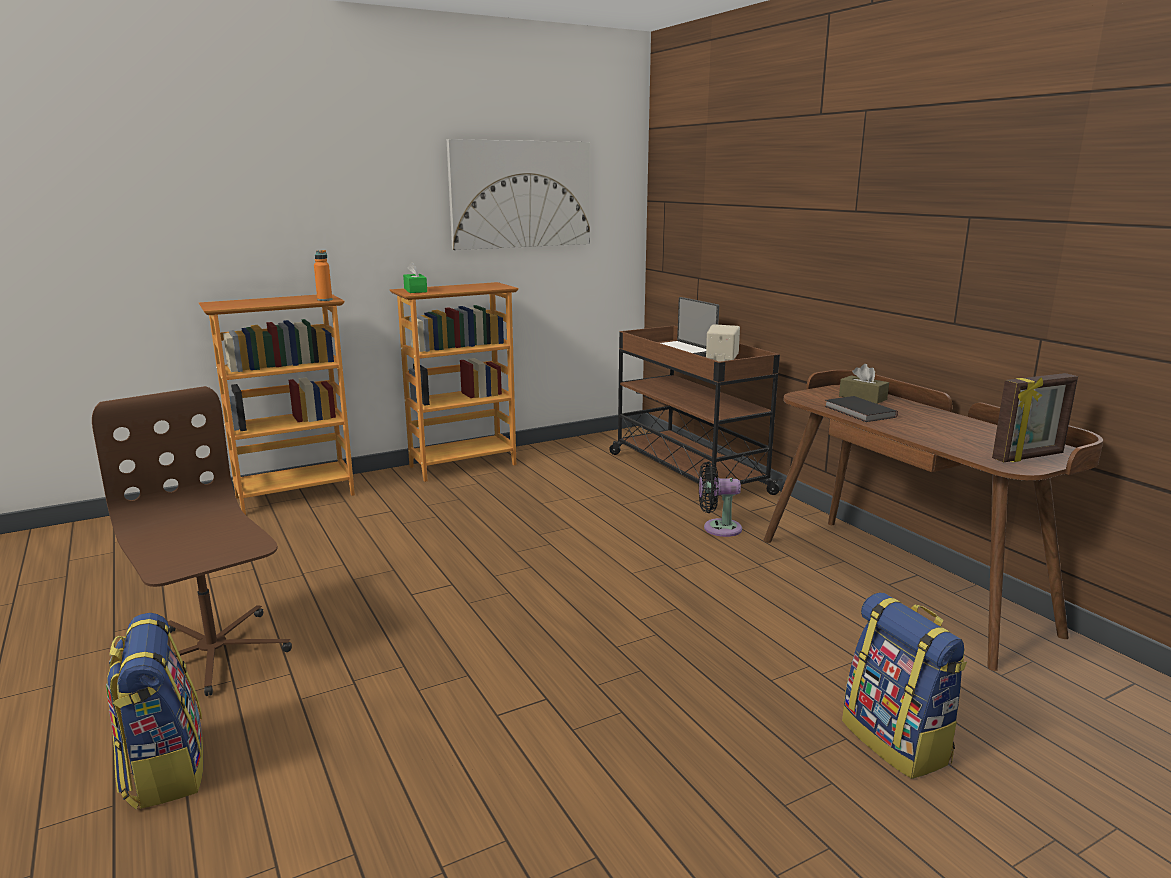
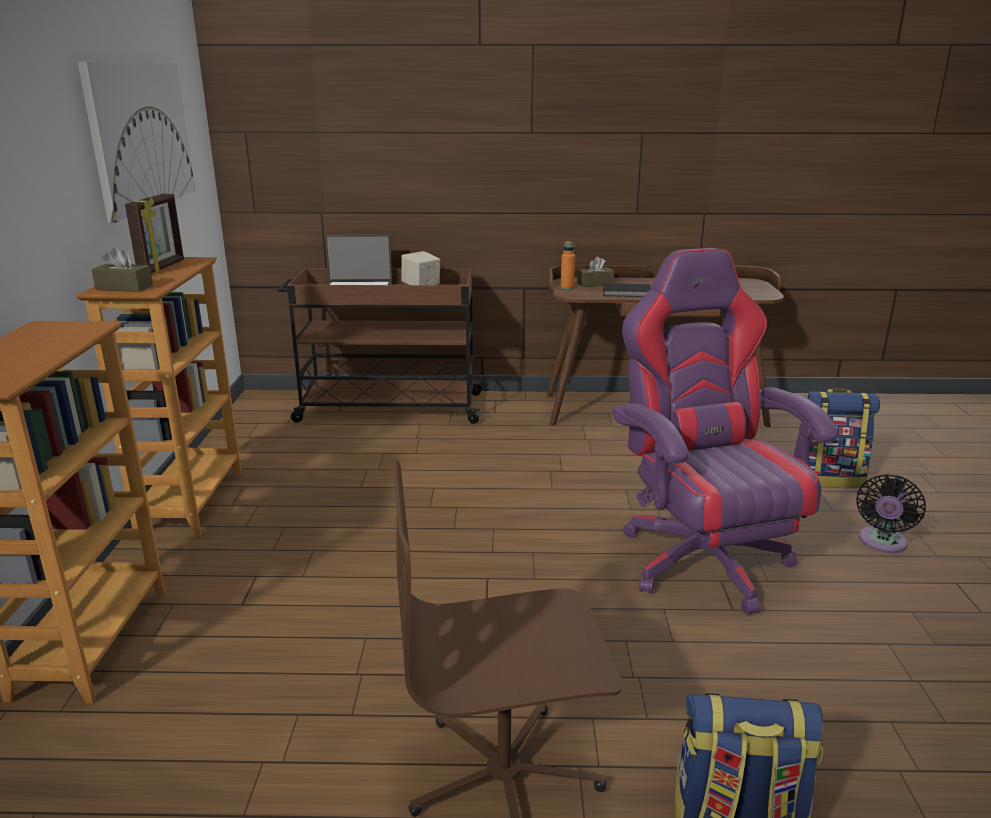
camera: 60 degrees left, 5 degrees up
orange bottle [314,250,332,301] -> orange bottle moved to [561,241,575,289]
green tissue box [403,262,427,293] -> brown tissue box [91,247,153,292]
black fan [699,461,742,537] -> black fan moved to [856,474,926,553]
picture frame [992,373,1078,462] -> picture frame moved to [125,194,184,274]
none -> purple office chair [613,248,838,615]

